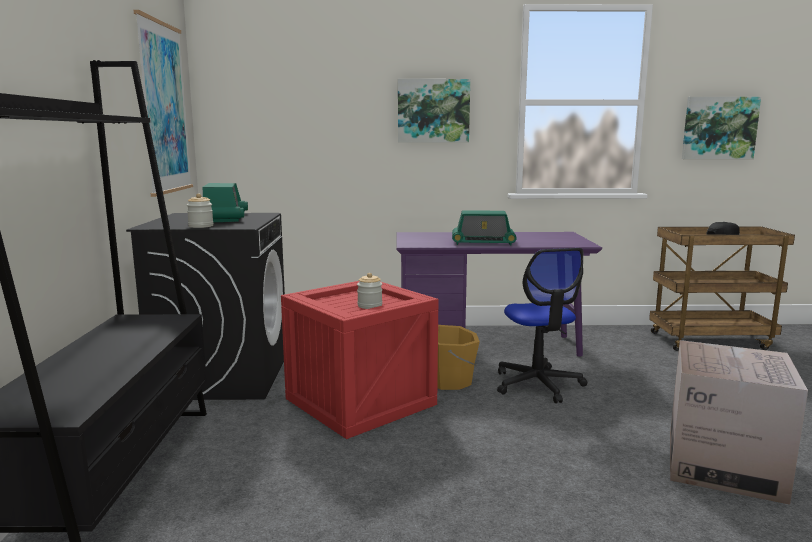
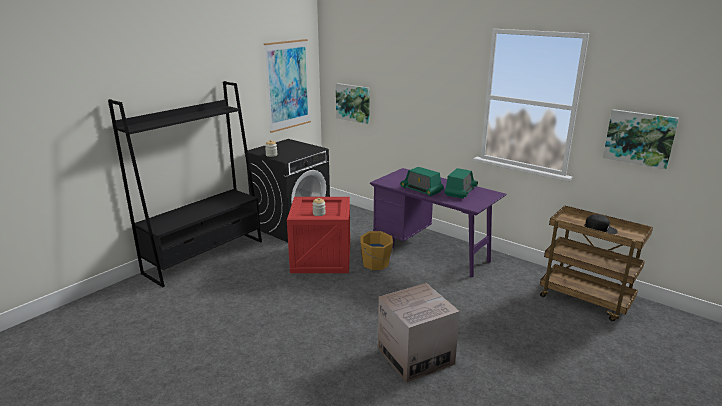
camera: 40 degrees right, 10 degrees up
radio [203,183,248,222] -> radio moved to [445,168,478,199]
picture [398,79,470,143] -> picture moved to [336,83,370,124]
office chair [497,248,587,403] -> none

